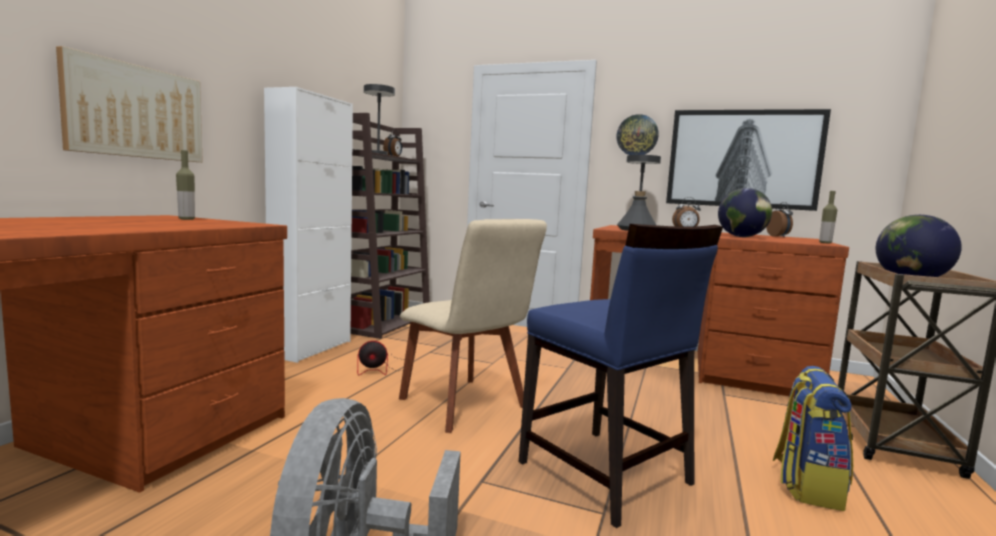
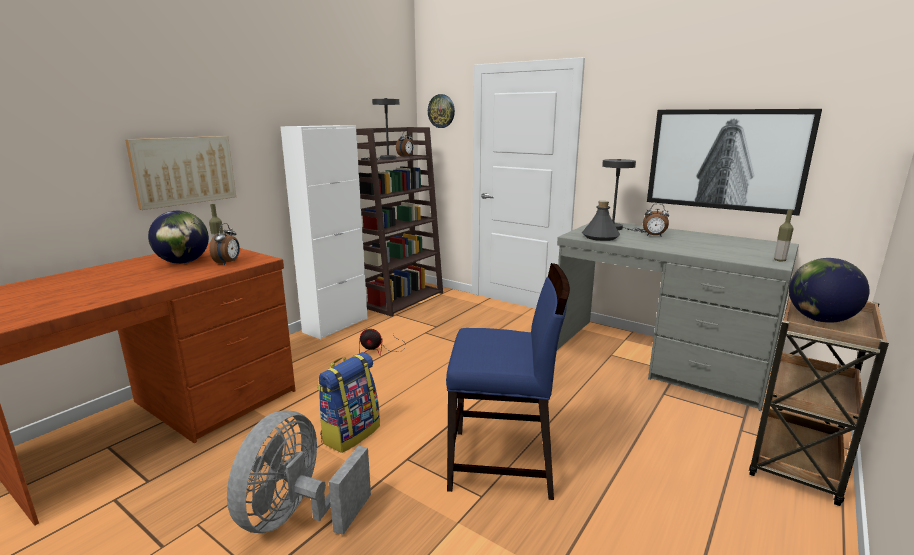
camera: 15 degrees right, 10 degrees up
beige chair [399,219,547,433] -> none
blue chair [519,224,723,528] -> blue chair turned 60 degrees counterclockwise [446,263,570,500]
brown desk [590,225,849,397] -> grey desk [557,222,799,411]
wall clock [617,114,659,155] -> wall clock moved to [428,94,455,128]
globe [718,188,772,237] -> globe moved to [148,211,209,264]
alarm clock [766,202,793,237] -> alarm clock moved to [209,223,240,265]
backpack [773,366,853,511] -> backpack moved to [317,352,380,453]

